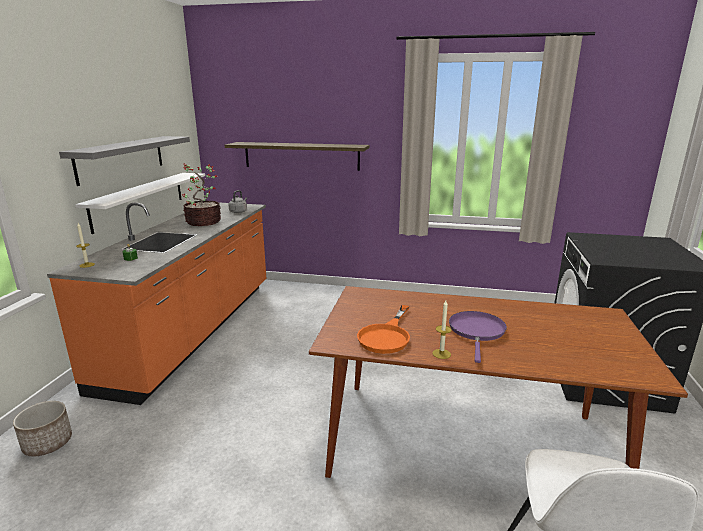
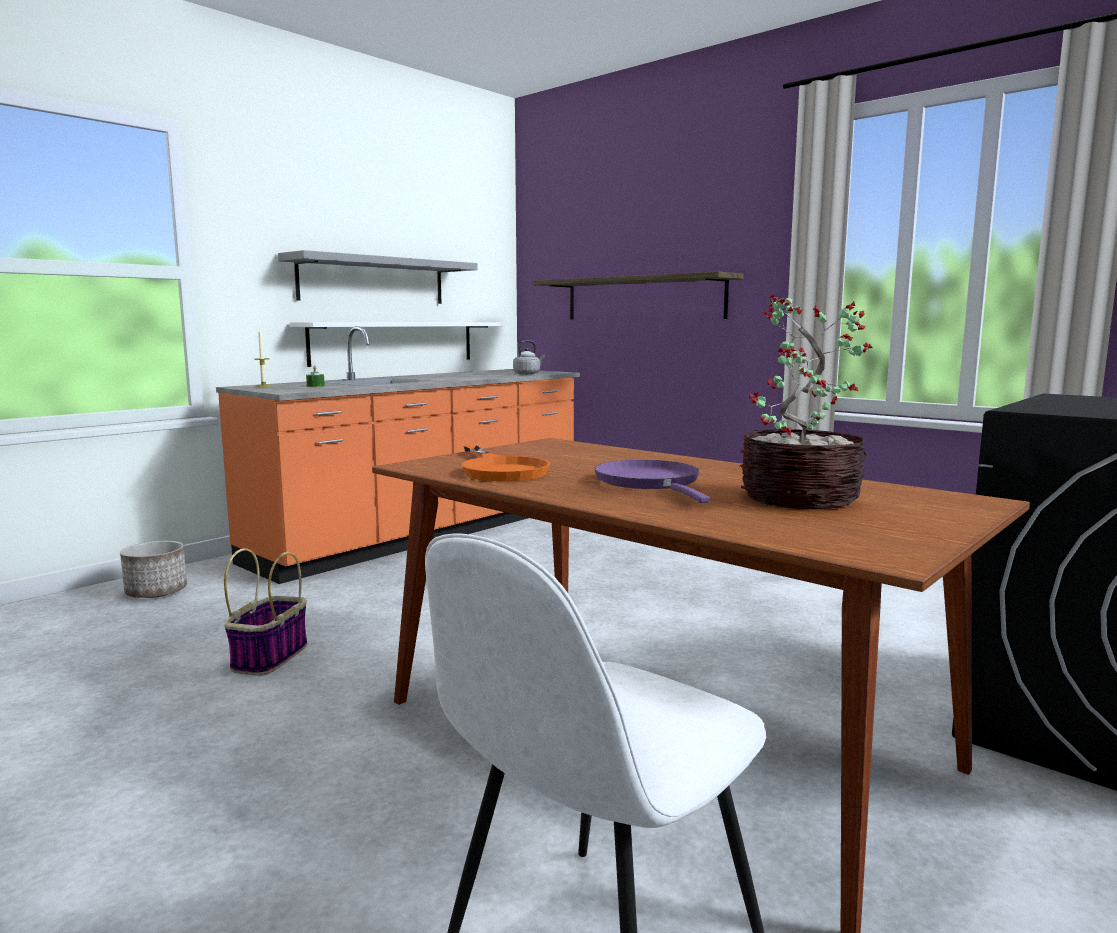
camera: 30 degrees right, 10 degrees down
potted plant [182,163,221,226] -> potted plant moved to [740,293,872,509]
orange frying pan [357,305,410,354] -> orange frying pan turned 75 degrees counterclockwise [461,445,550,481]
candle [432,301,452,359] -> none
purple frying pan [449,311,507,363] -> purple frying pan turned 60 degrees counterclockwise [594,460,710,503]
none -> basket [224,548,308,676]

